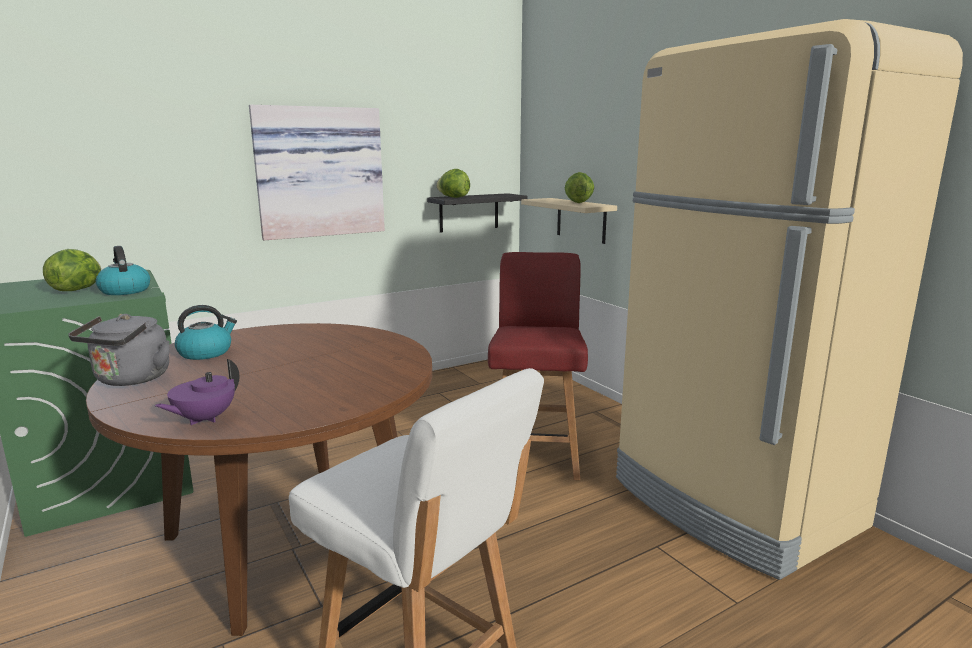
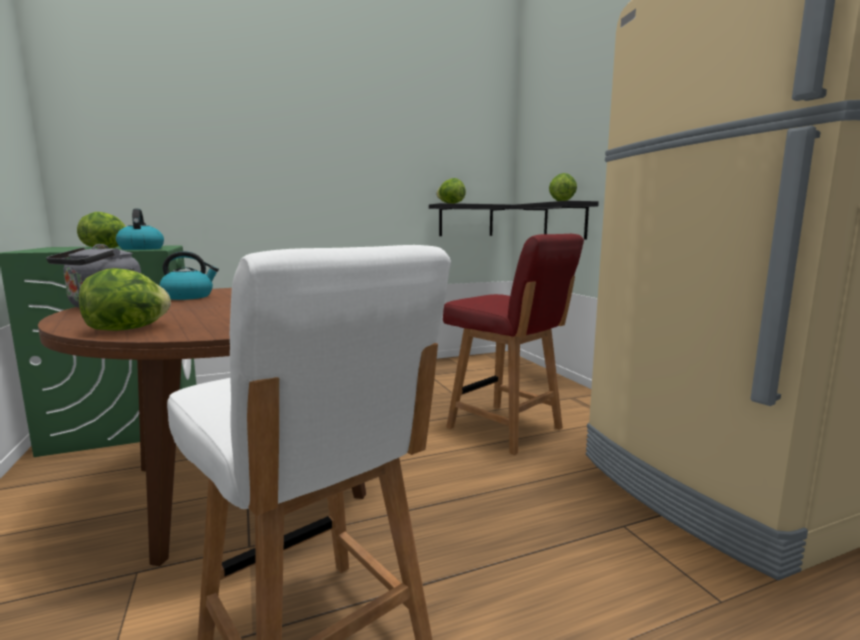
camera: 10 degrees right, 5 degrees down
purple teapot [155,359,239,425] -> lettuce [79,268,171,331]
picture [249,105,385,240] -> none
red chair [488,252,588,480] -> red chair turned 120 degrees clockwise [443,234,584,455]
beige shelf [521,198,617,244] -> black shelf [511,201,599,240]

